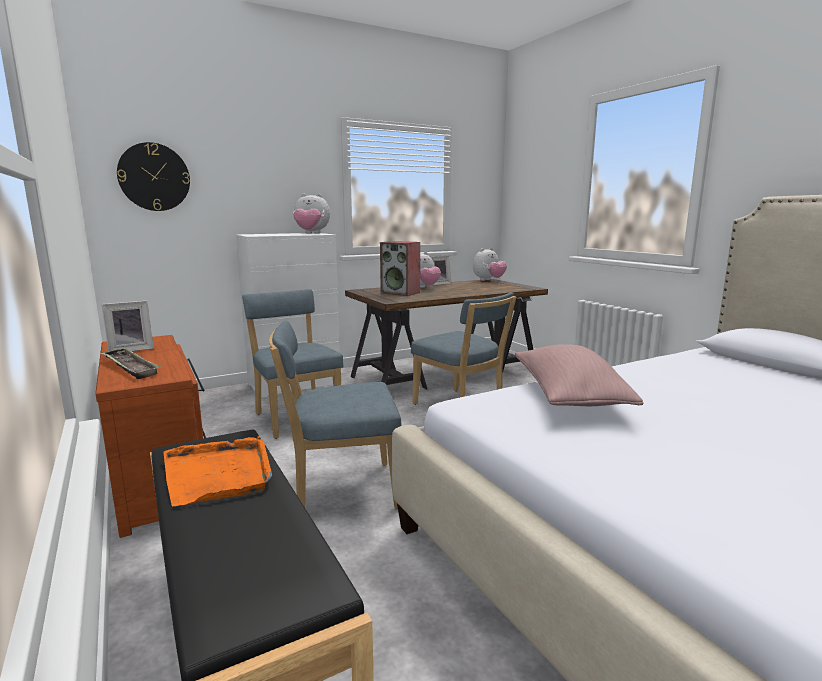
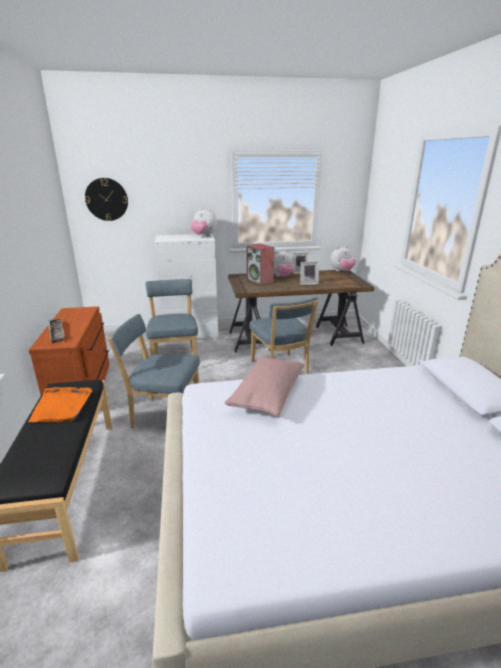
camera: 20 degrees right, 10 degrees up
picture frame [102,301,154,351] -> picture frame moved to [301,261,319,285]

